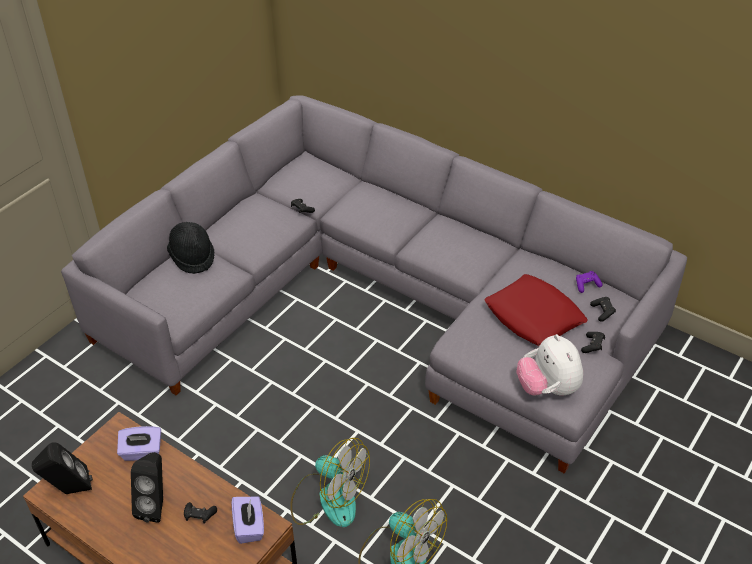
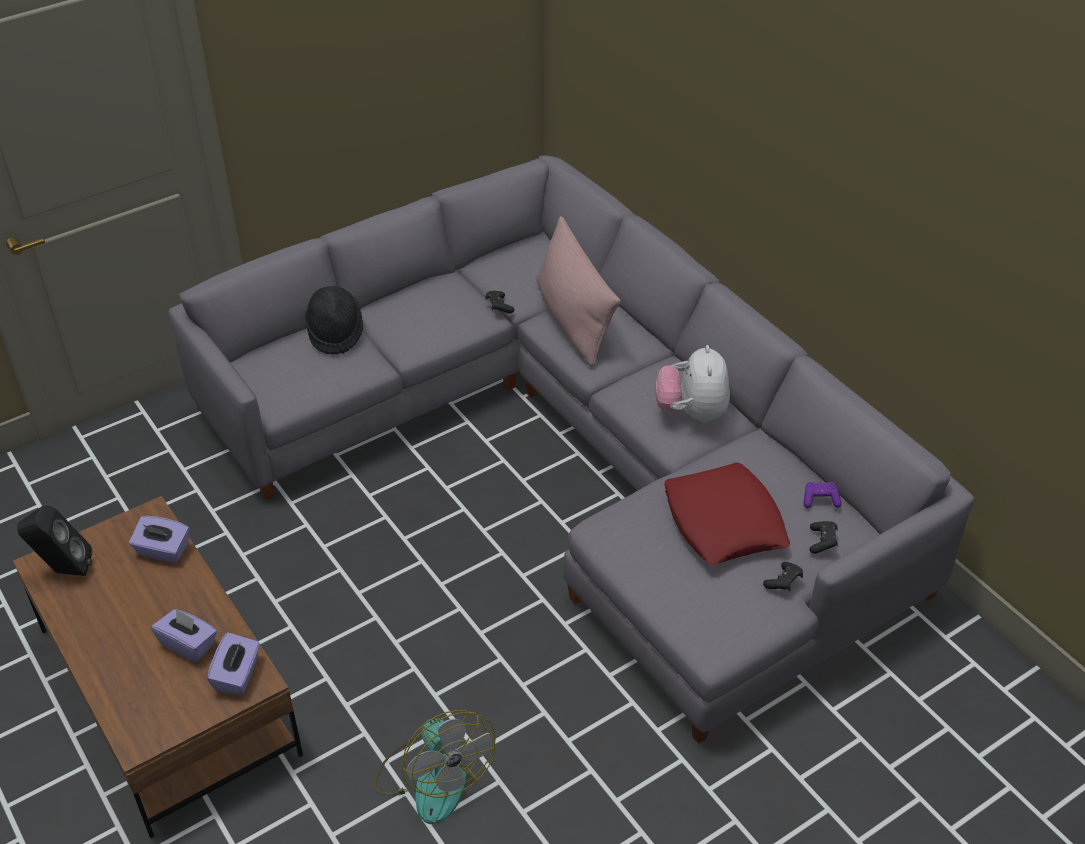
camera: 20 degrees right, 0 degrees up
black speaker [131,452,163,522] -> none
black game controller [184,502,217,524] -> purple tissue box [151,608,217,662]
fan [290,438,370,527] -> none
plush toy [516,334,583,396] -> plush toy moved to [655,345,730,423]
none -> pink pillow [536,216,621,367]

